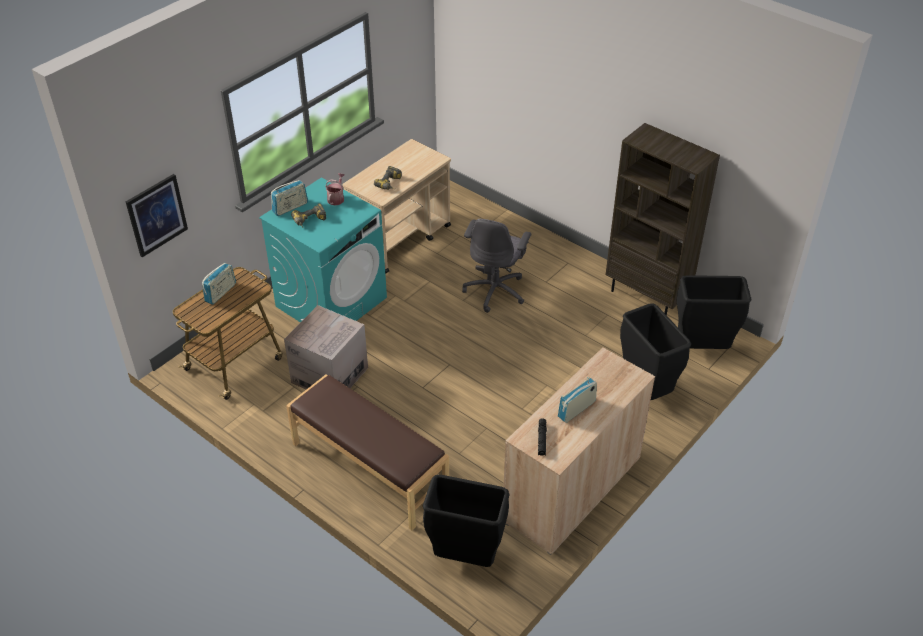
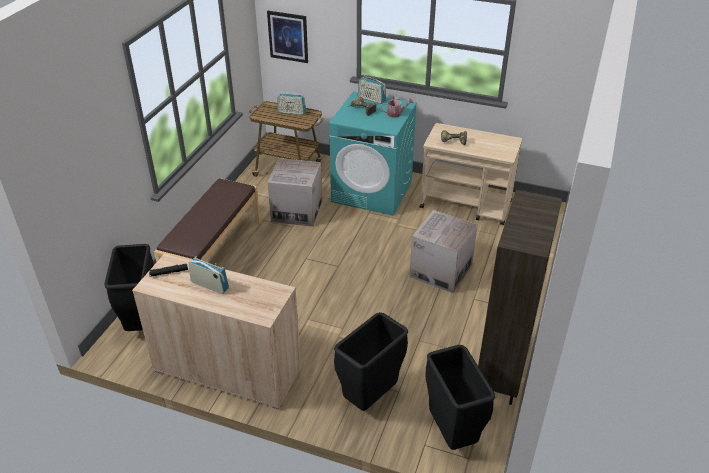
camera: 70 degrees right, 5 degrees down
grey office chair [462,219,531,313] -> cardboard box [409,210,478,293]

